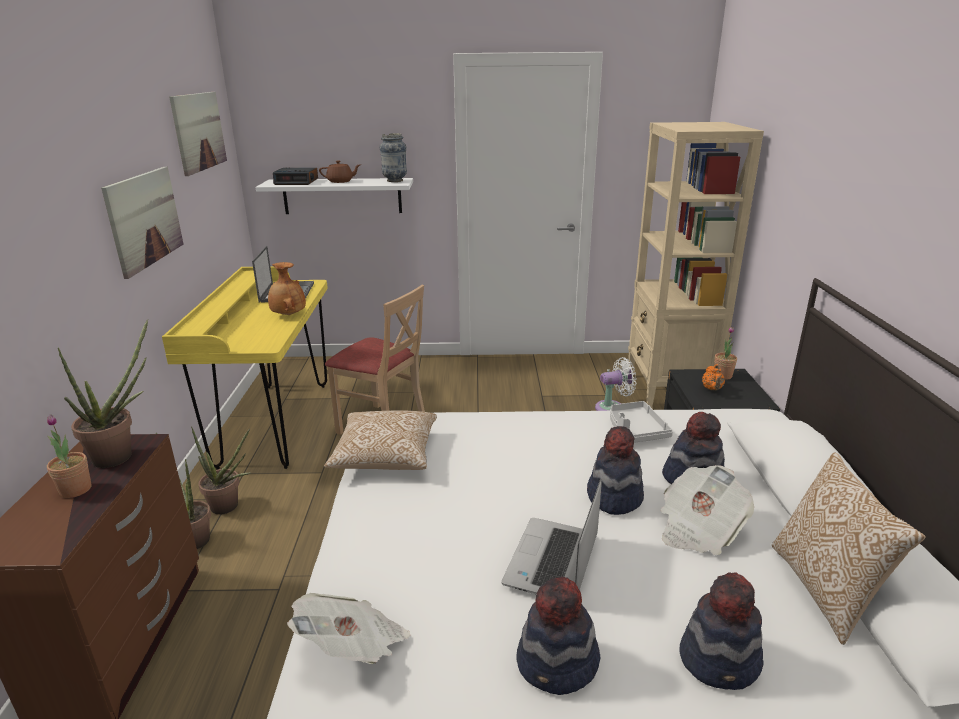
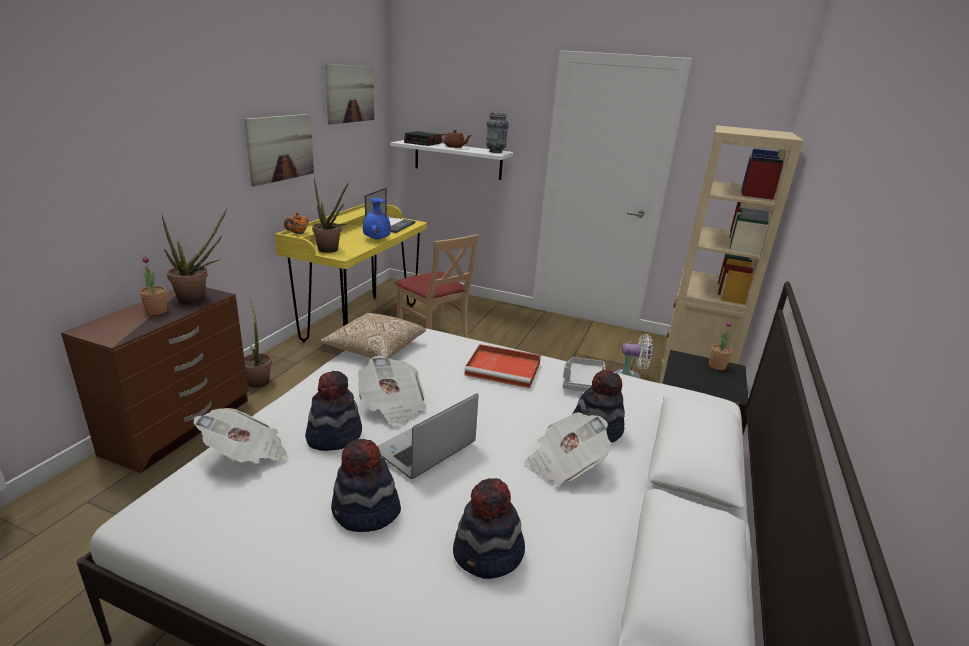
camera: 20 degrees right, 0 degrees up
potted plant [191,426,251,515] -> potted plant moved to [312,177,349,253]
brown vase [268,262,306,315] -> blue vase [363,198,391,240]
hat [587,426,644,515] -> hat moved to [305,371,362,451]
orange teapot [702,364,725,391] -> orange teapot moved to [284,212,309,234]
pillow [772,452,926,645] -> none
none -> newspaper [358,355,426,427]
none -> red tray [464,344,541,388]

